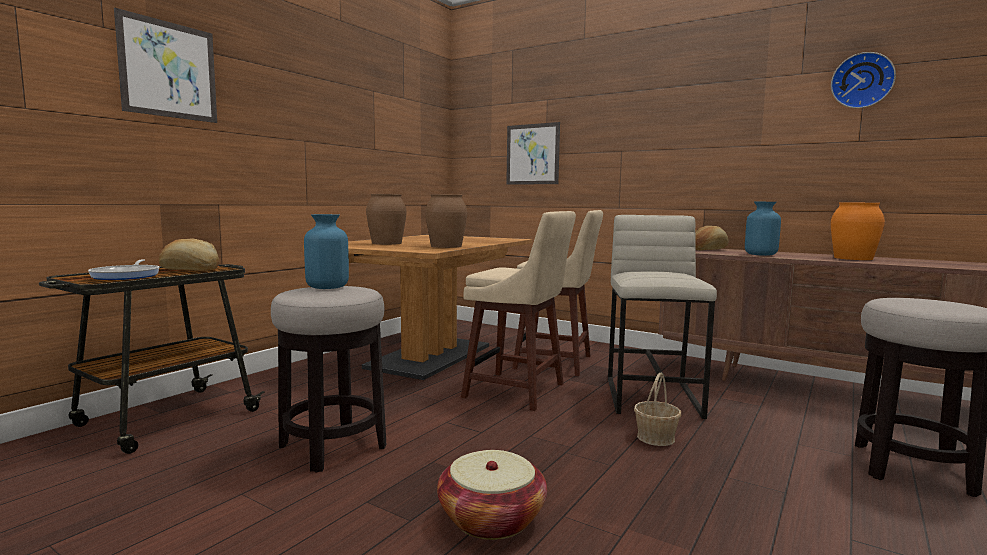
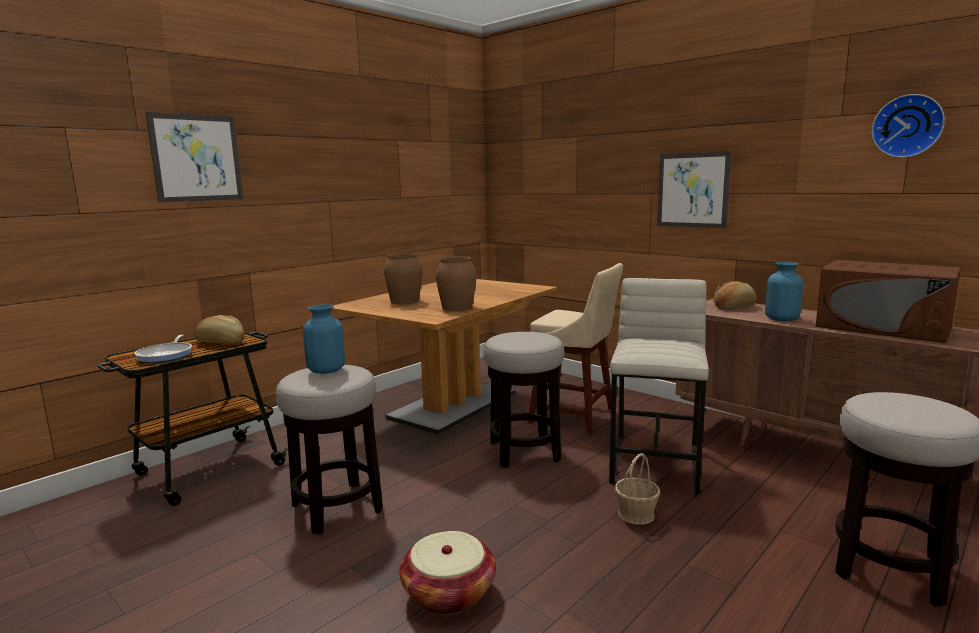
camera: 10 degrees right, 5 degrees up
beige chair [461,211,576,411] -> stool [483,332,565,468]
picture [506,122,560,185] -> picture moved to [657,151,731,228]
orange vase [831,202,885,260] -> brown microwave [816,260,961,343]

